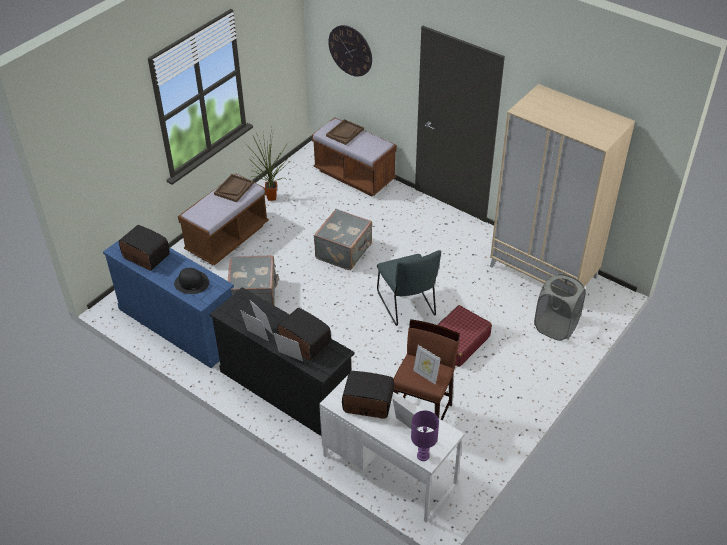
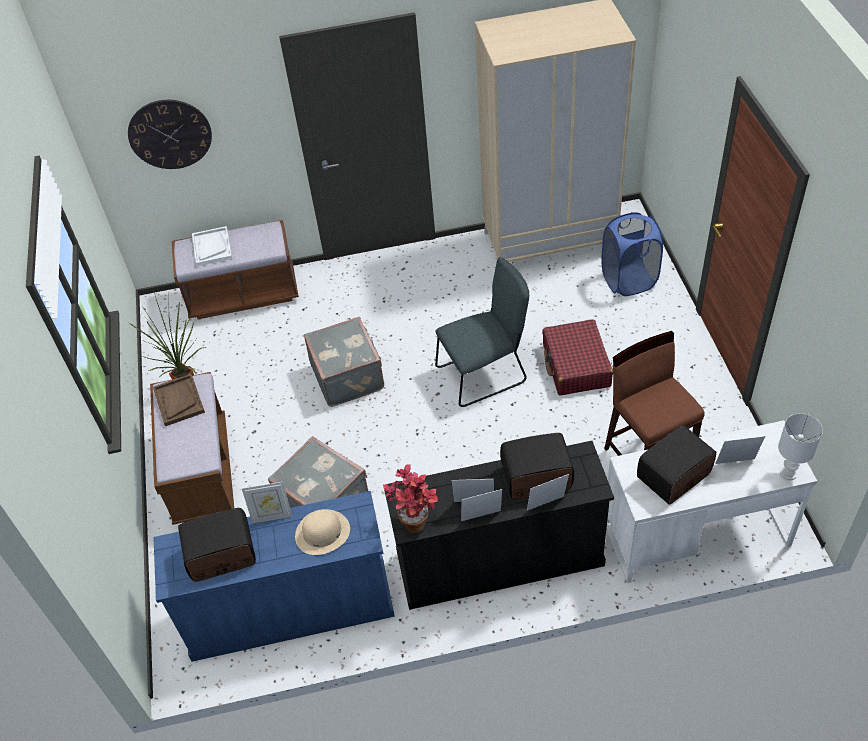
camera: 45 degrees left, 5 degrees up
black hat [174,268,209,294] -> beige hat [295,509,350,555]
brown tray [326,119,364,145] -> white tray [192,226,232,266]
grey chair [377,250,441,326] -> grey chair turned 45 degrees counterclockwise [435,257,529,407]
purple table lamp [411,410,439,461] -> white table lamp [778,413,823,480]
picture frame [413,345,441,385] -> picture frame moved to [242,482,292,524]
grey laundry basket [534,274,586,341] -> blue laundry basket [601,212,663,296]
none -> potted plant [383,464,438,533]

